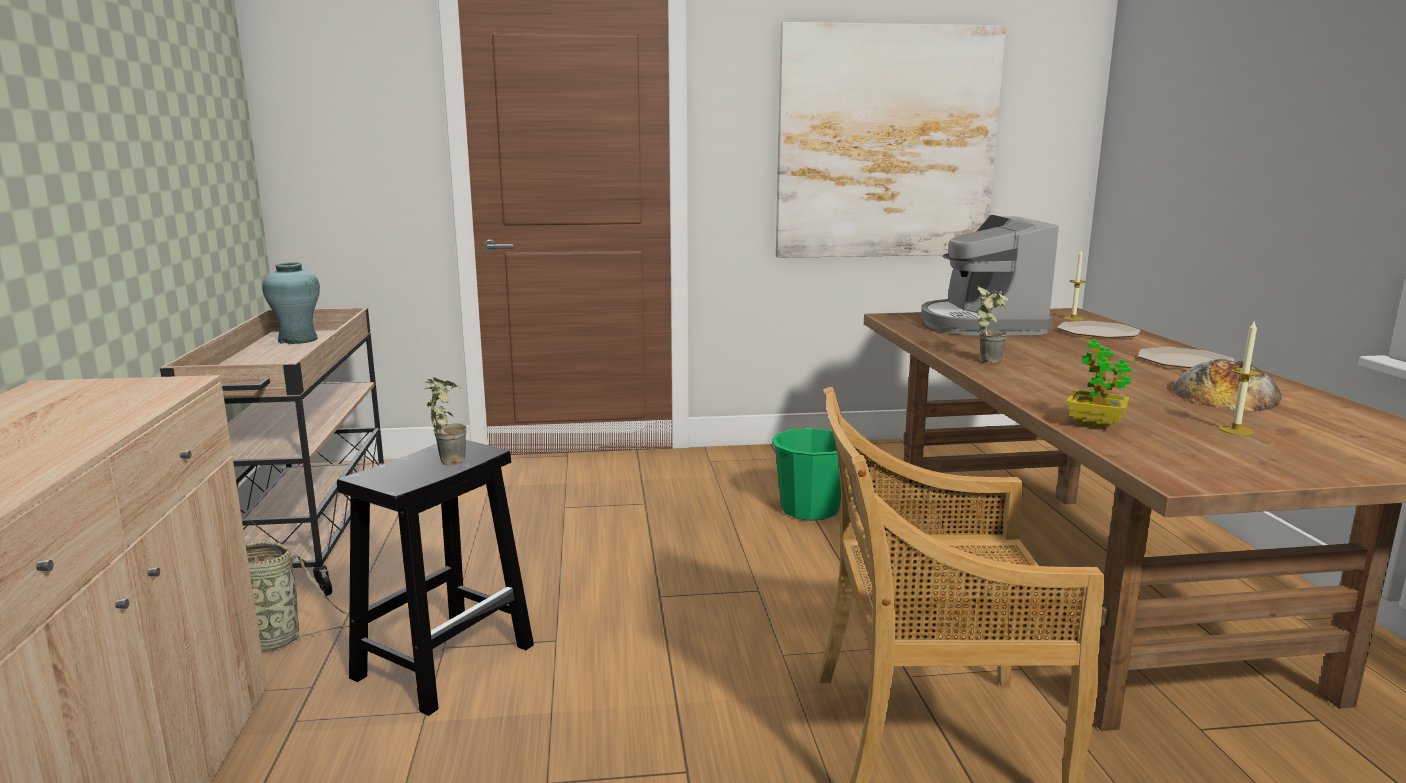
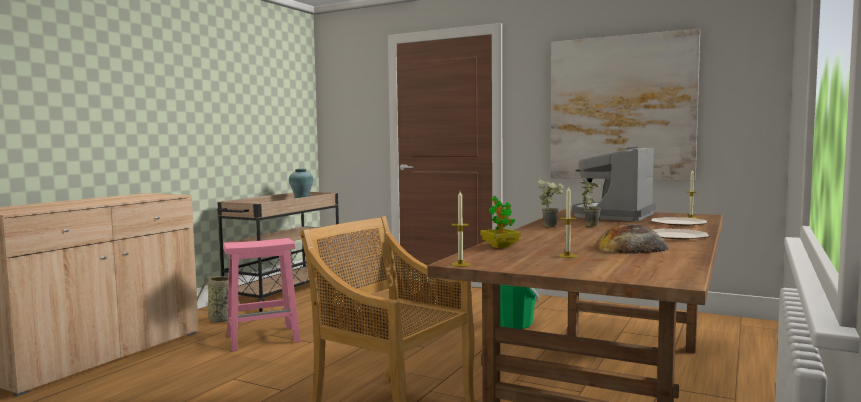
camera: 35 degrees right, 10 degrees down
black stool [337,440,534,716] -> pink stool [223,238,300,352]
potted plant [421,377,467,465] -> potted plant moved to [580,179,601,226]
none -> candle [451,191,471,267]

